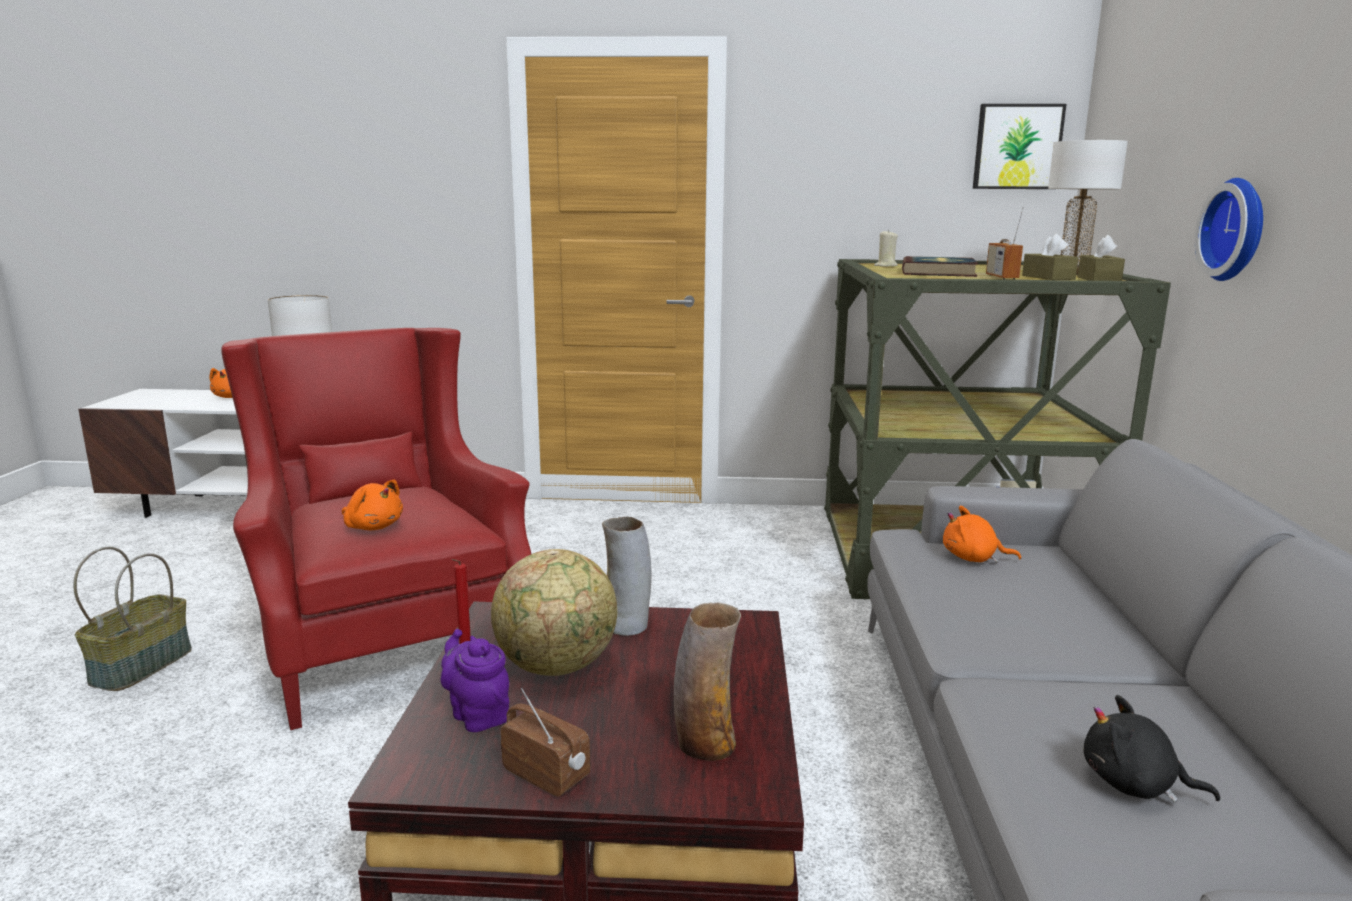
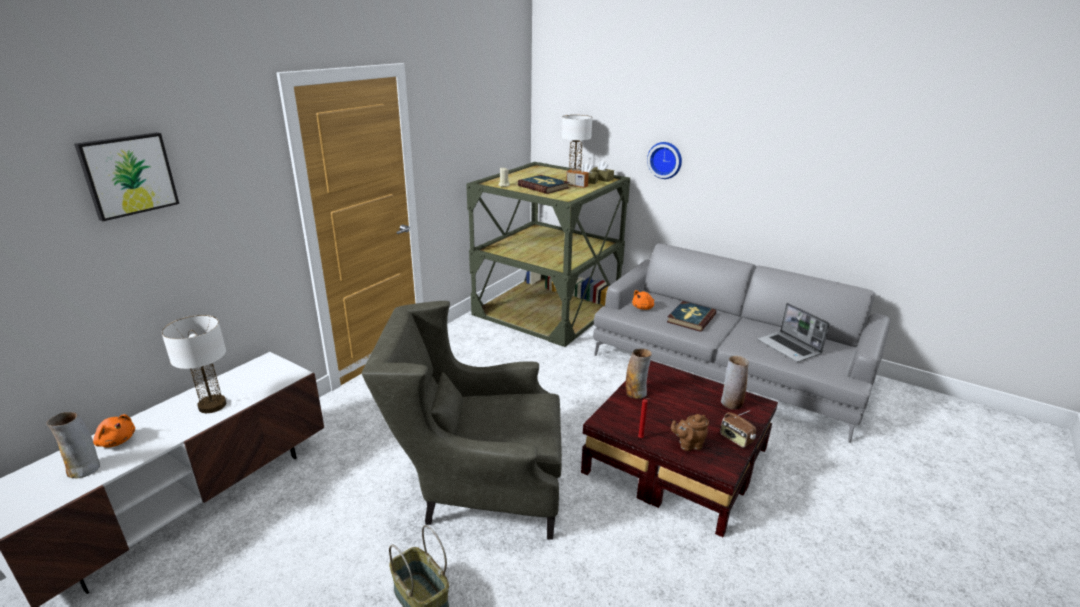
camera: 60 degrees left, 10 degrees up
red armchair [221,328,531,730] -> grey armchair [362,301,562,539]
orange plush toy [342,479,403,530] -> none
purple teapot [440,629,509,732] -> brown teapot [671,414,709,451]
globe [491,549,617,676] -> none
radio [501,688,590,797] -> radio turned 105 degrees counterclockwise [720,411,756,448]
picture [973,104,1067,189] -> picture moved to [74,132,179,221]
black plush toy [1084,695,1220,803] -> laptop [757,303,829,362]
none -> vase [47,412,100,478]
none -> book [667,301,716,332]

